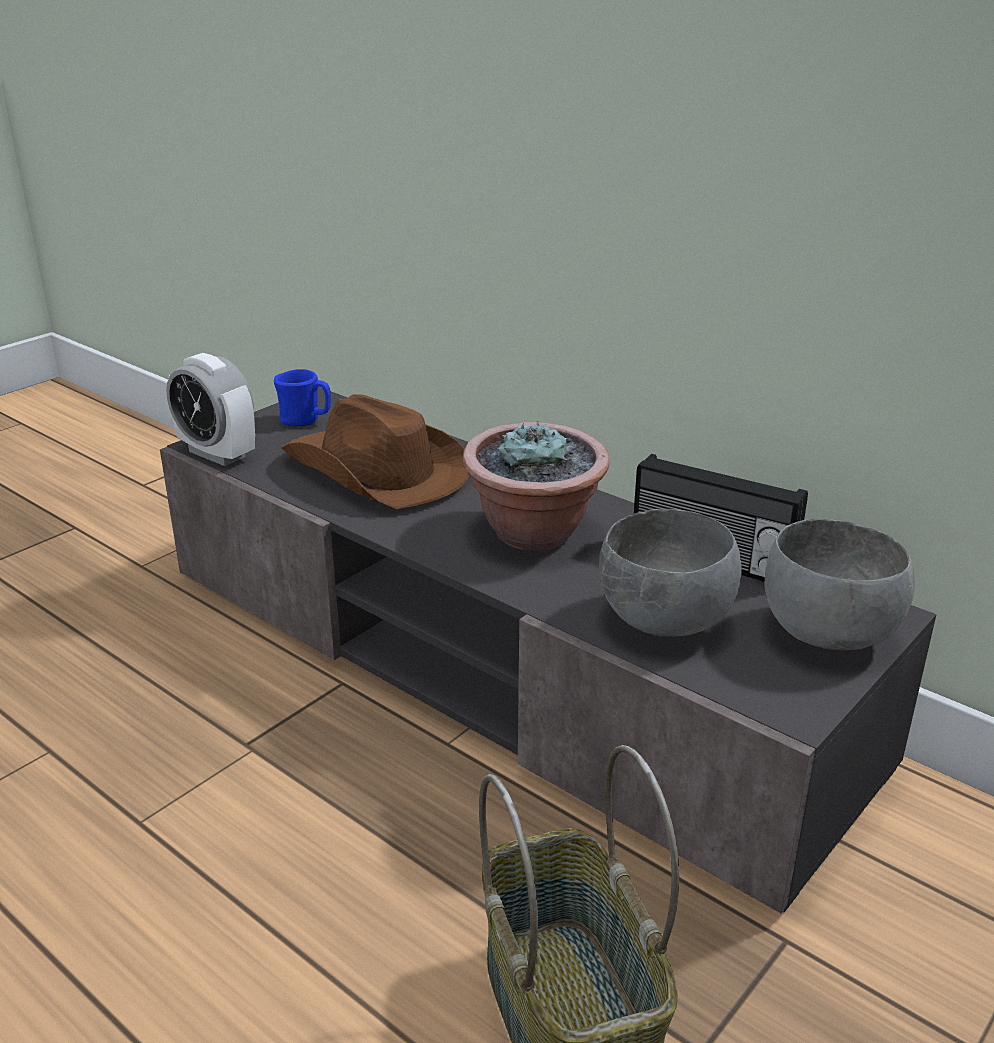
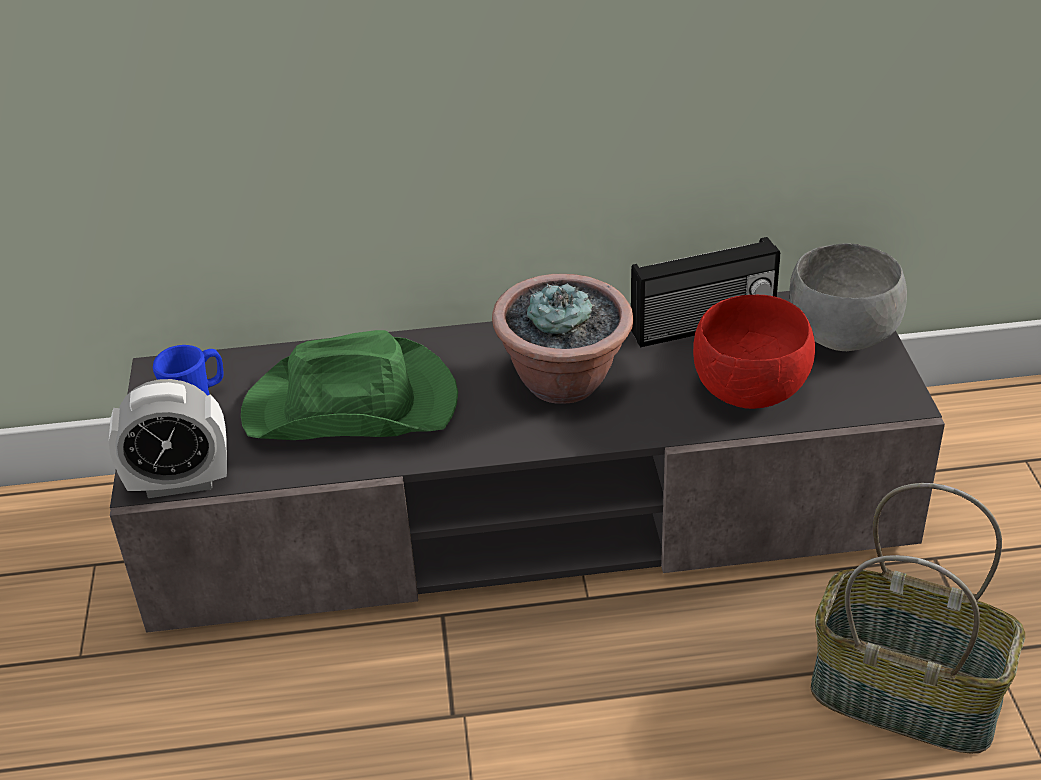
camera: 45 degrees left, 10 degrees up
brown hat [281,394,470,509] -> green hat [241,330,458,440]
grey bowl [599,509,741,637] -> red bowl [693,295,815,409]

